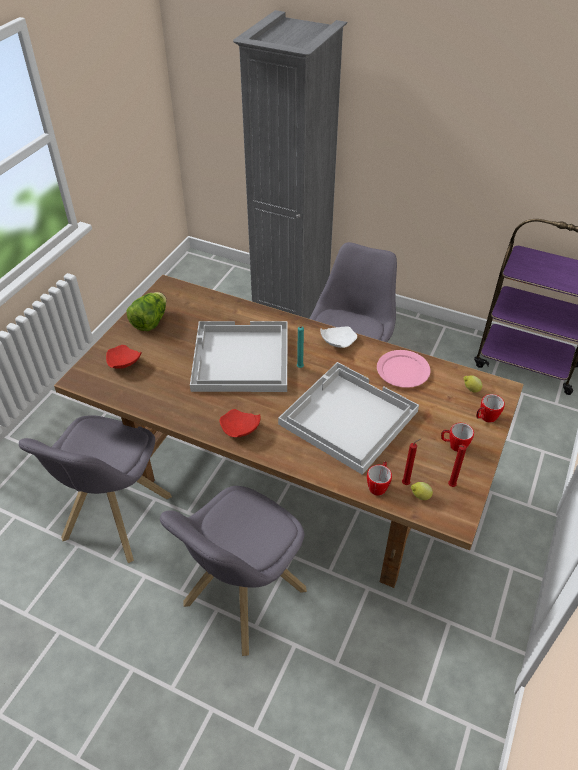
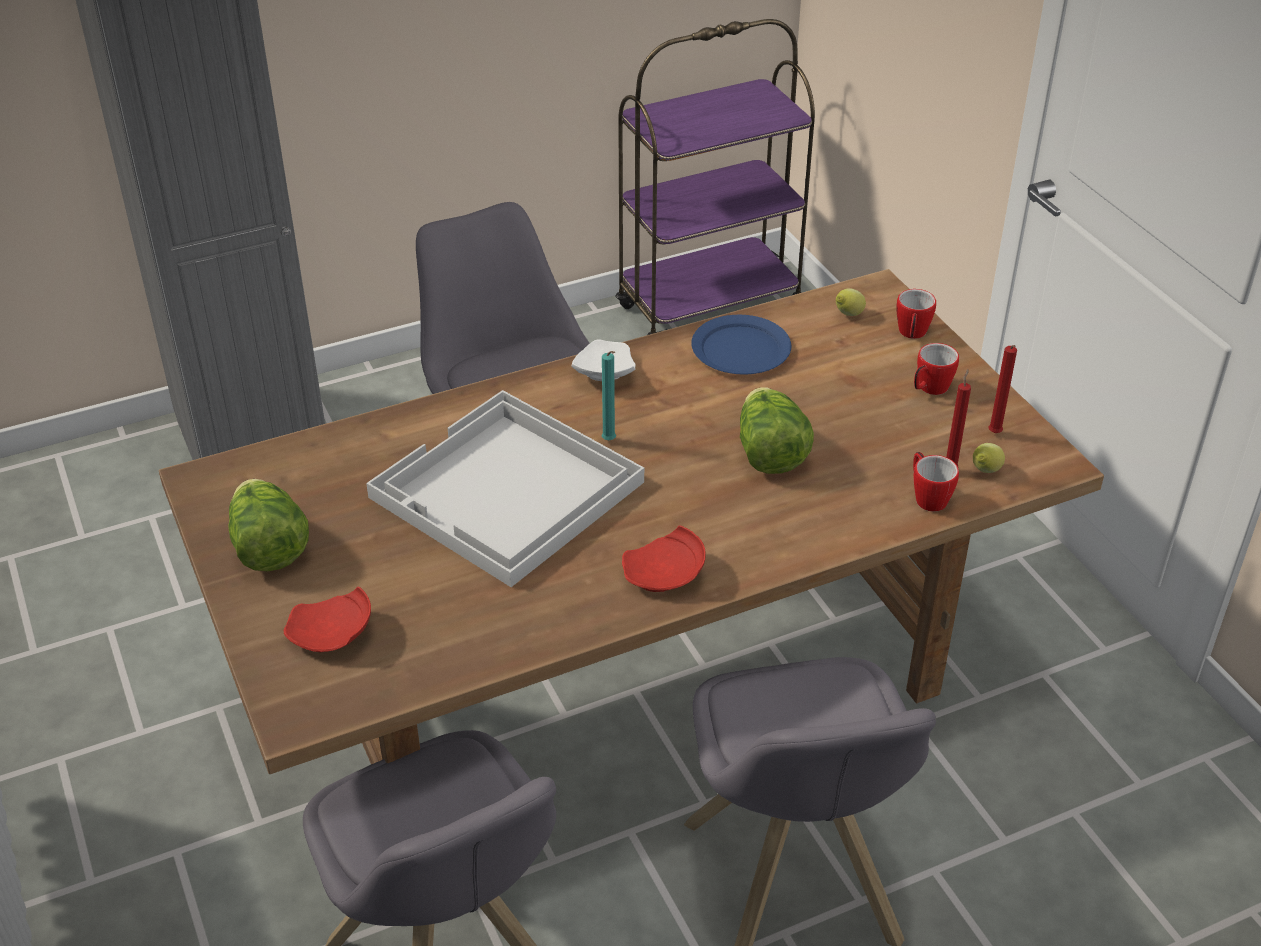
camera: 50 degrees left, 5 degrees down
white tray [278,362,419,475] -> lettuce [740,387,814,474]
pink plate [377,350,431,388] -> blue plate [691,315,791,375]

